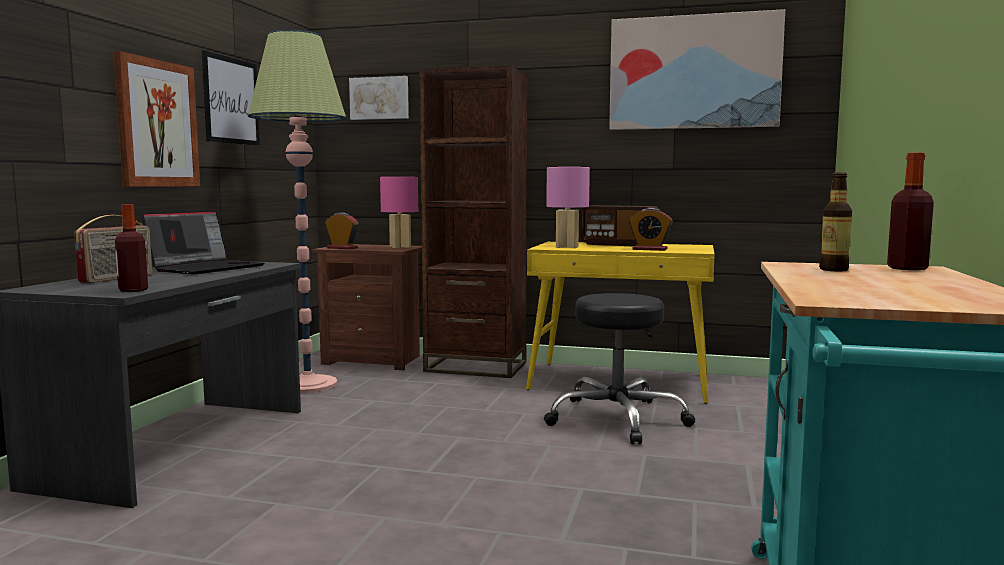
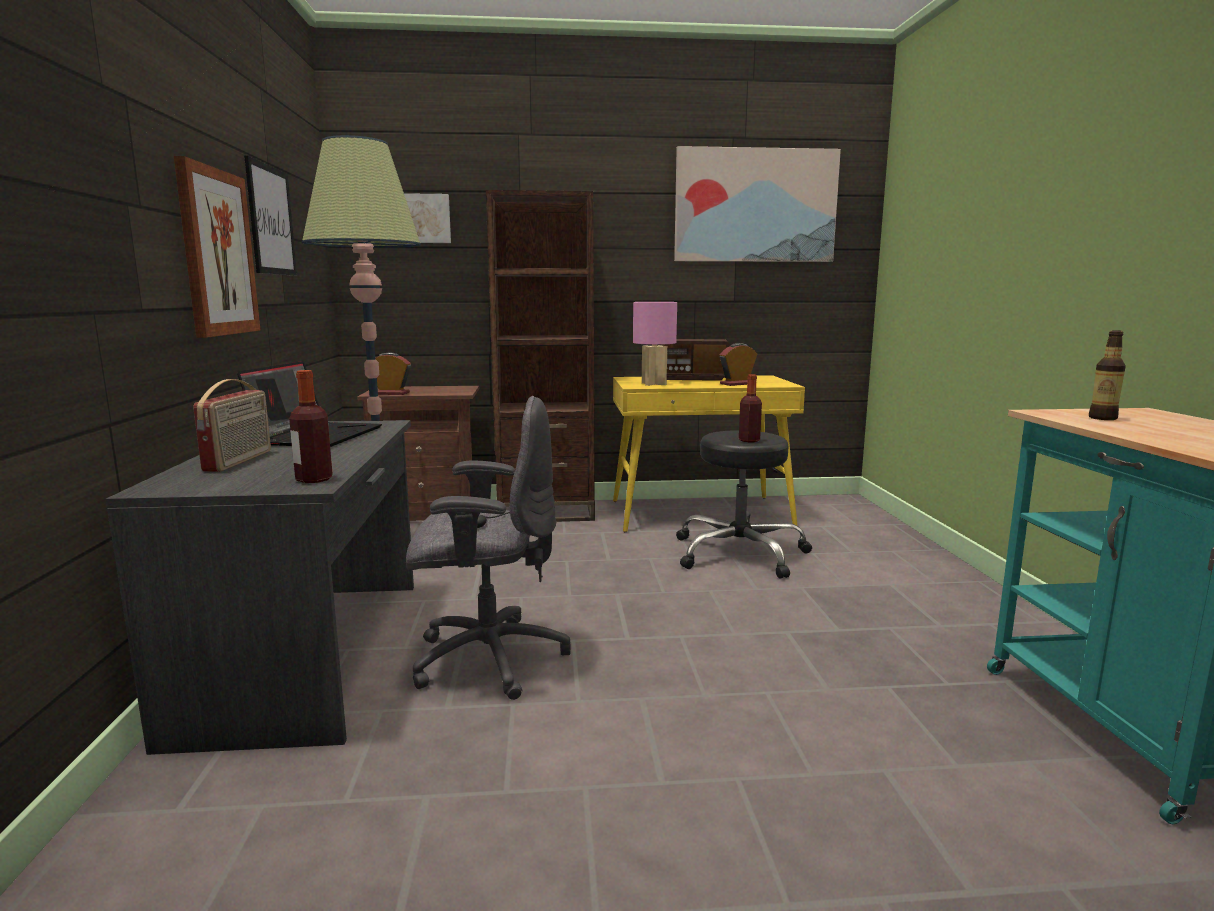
camera: 20 degrees left, 5 degrees up
pink table lamp [380,177,418,248] -> none
alarm clock [629,208,673,251] -> alarm clock turned 150 degrees clockwise [720,343,757,386]
bottle [887,153,934,270] -> bottle moved to [739,374,762,442]
none -> grey office chair [406,396,571,700]

